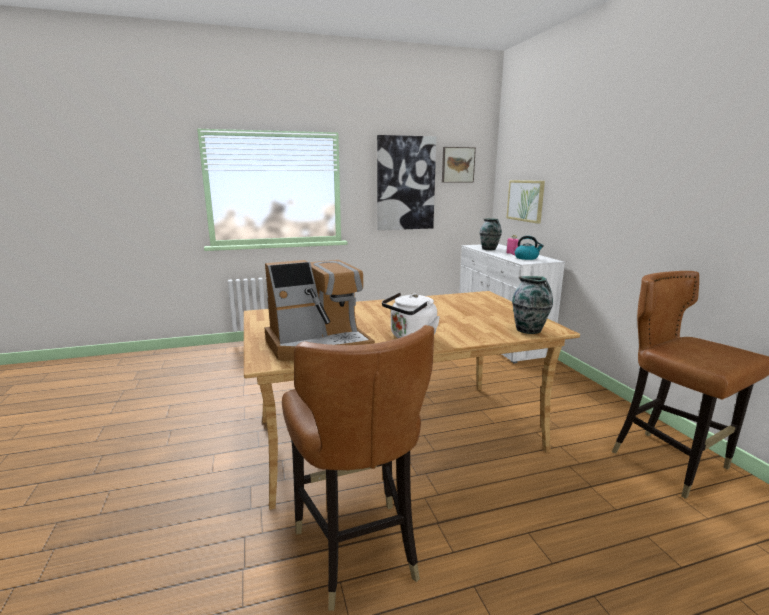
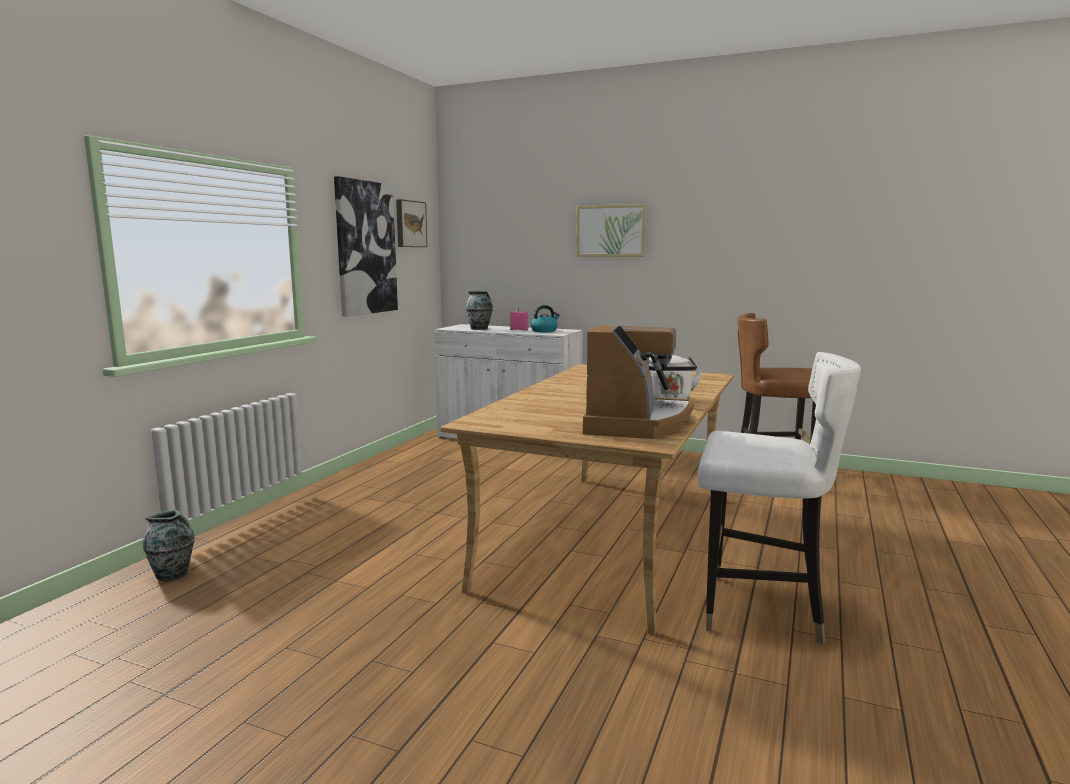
camera: 50 degrees left, 5 degrees down
brown chair [282,325,434,611] -> white chair [698,352,861,644]
picture [506,180,545,224] -> picture moved to [576,204,647,257]
vase [512,276,553,334] -> vase moved to [143,510,195,581]

